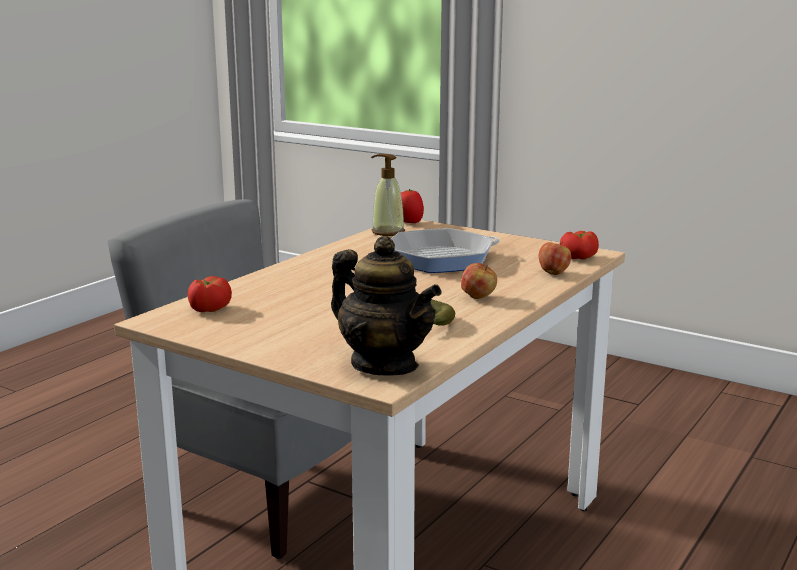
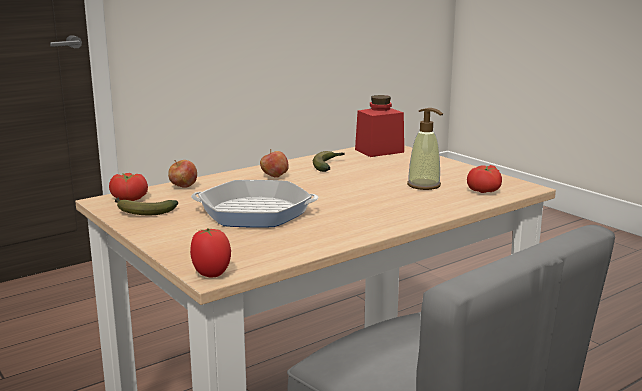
camera: 160 degrees left, 0 degrees up
teapot [331,236,441,376] -> red jar [355,95,404,157]
soap dispenser [371,154,405,236] -> soap dispenser moved to [407,108,443,190]
none -> banana [115,197,178,215]

